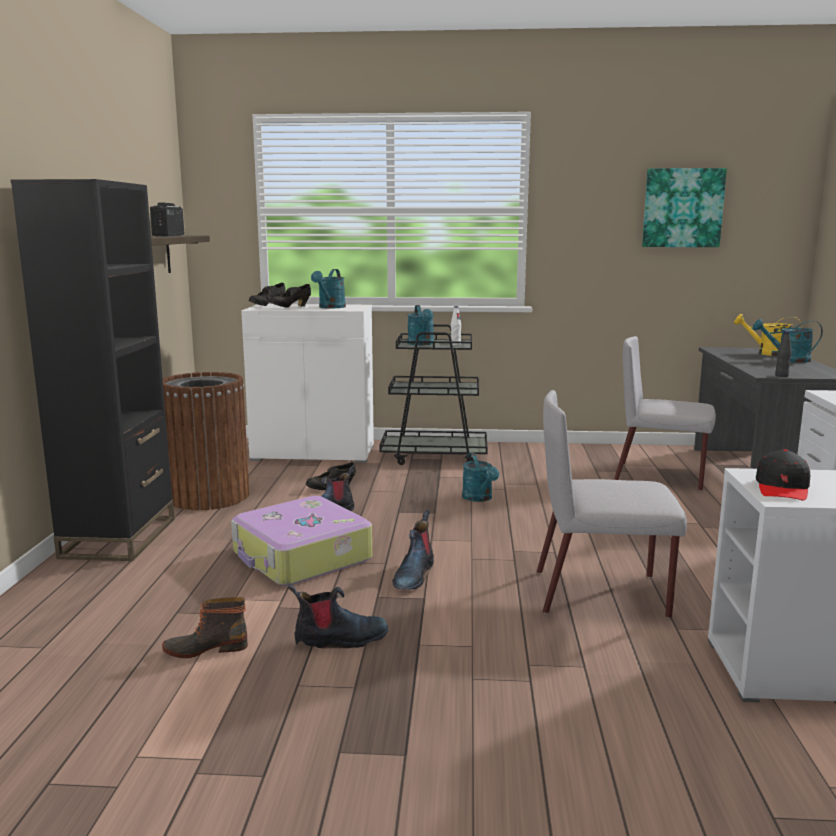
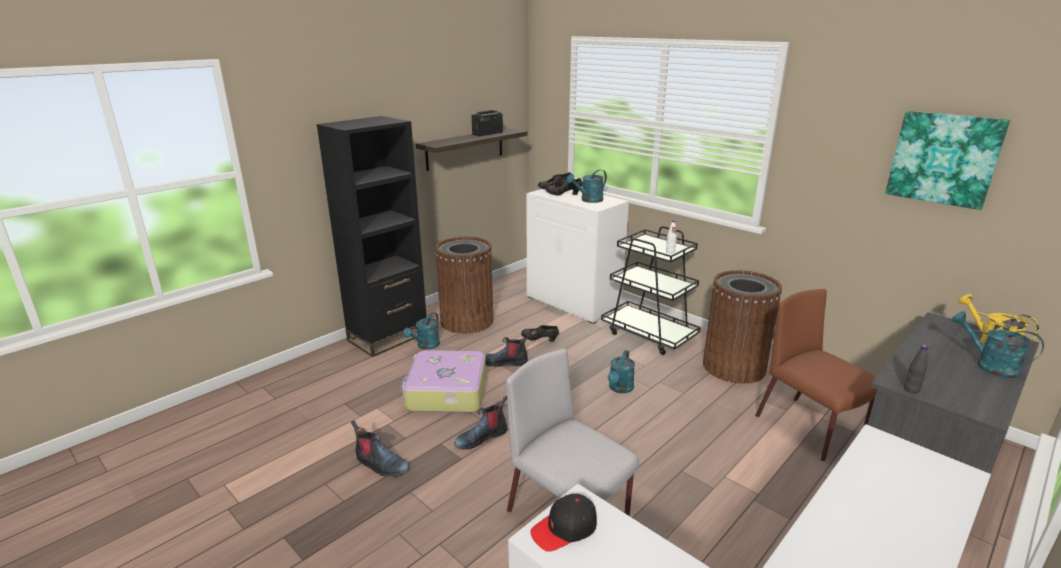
camera: 40 degrees right, 10 degrees up
boot [162,597,248,658] -> none
turquoise watering can [408,305,434,345] -> turquoise watering can moved to [403,312,440,350]
grey chair [614,336,716,491] -> brown chair [755,289,877,461]
none -> brown trash can [703,270,782,384]

